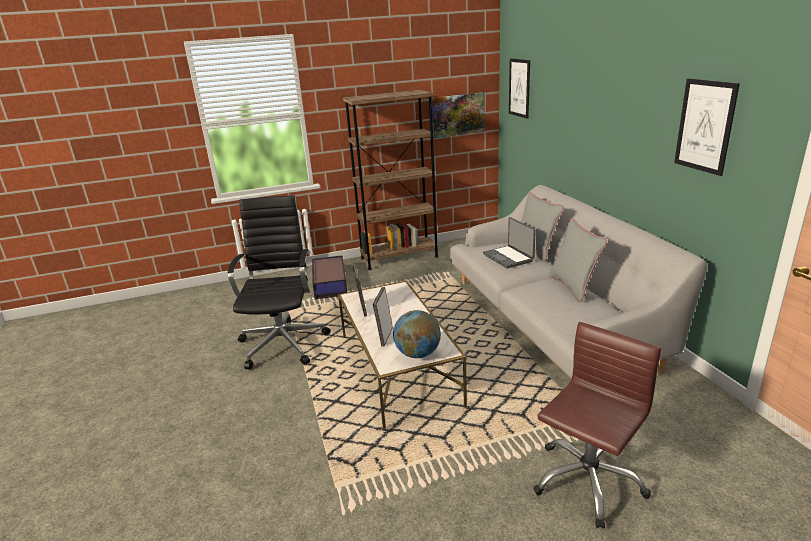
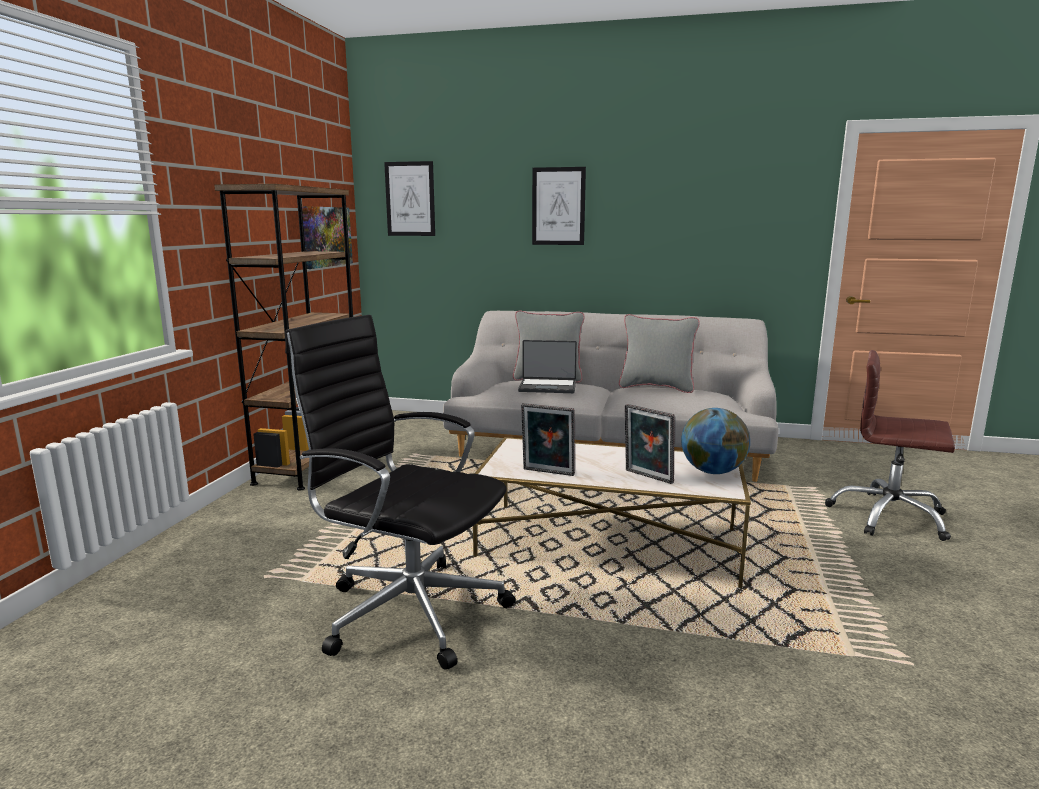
camera: 60 degrees left, 10 degrees down
storage box [312,256,347,299] -> none
brown office chair [533,322,661,528] -> brown office chair turned 45 degrees counterclockwise [825,350,955,541]
picture [674,78,740,176] -> picture moved to [532,167,586,245]

